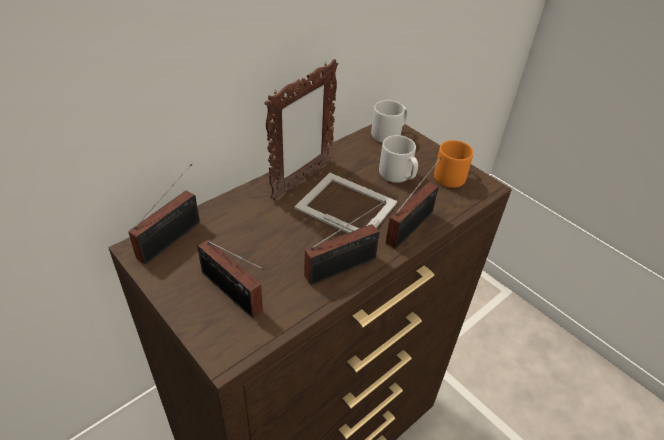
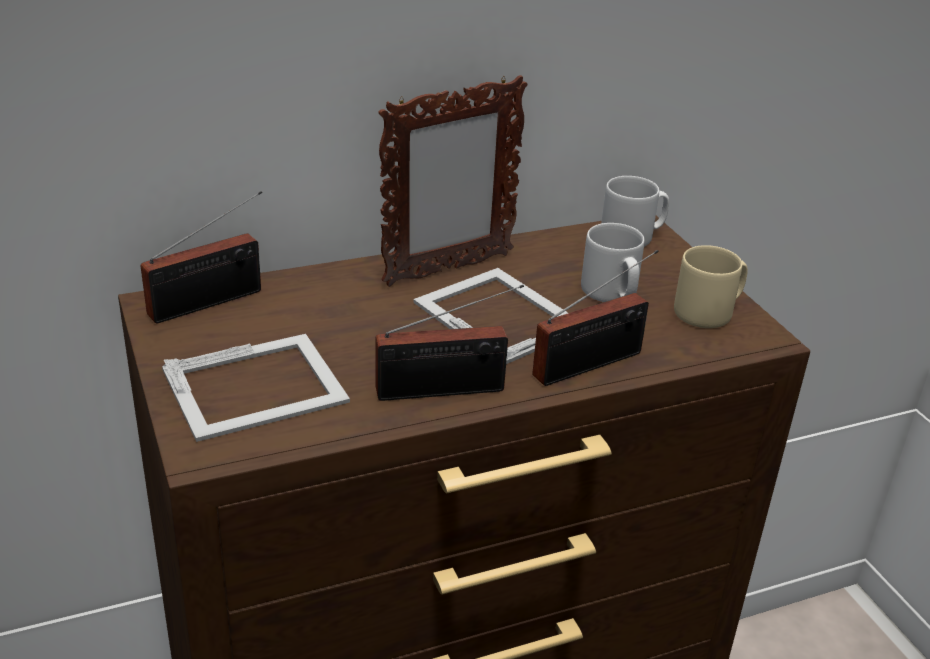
camera: 20 degrees right, 10 degrees down
radio [197,239,264,318] -> picture frame [162,334,350,442]
orange mug [434,140,473,188] -> beige mug [674,245,748,328]

